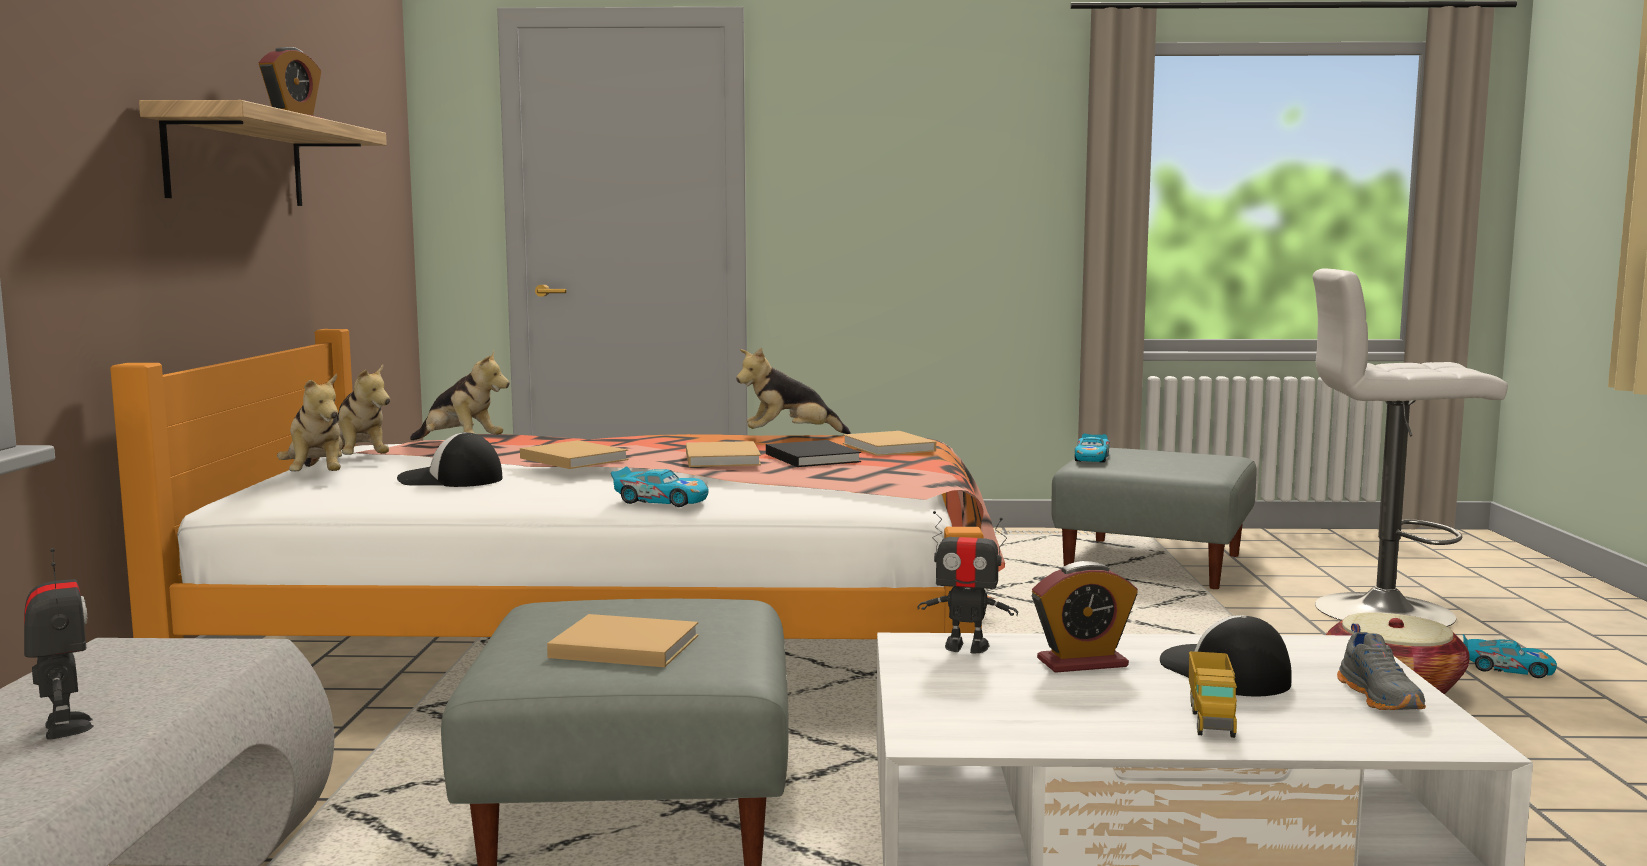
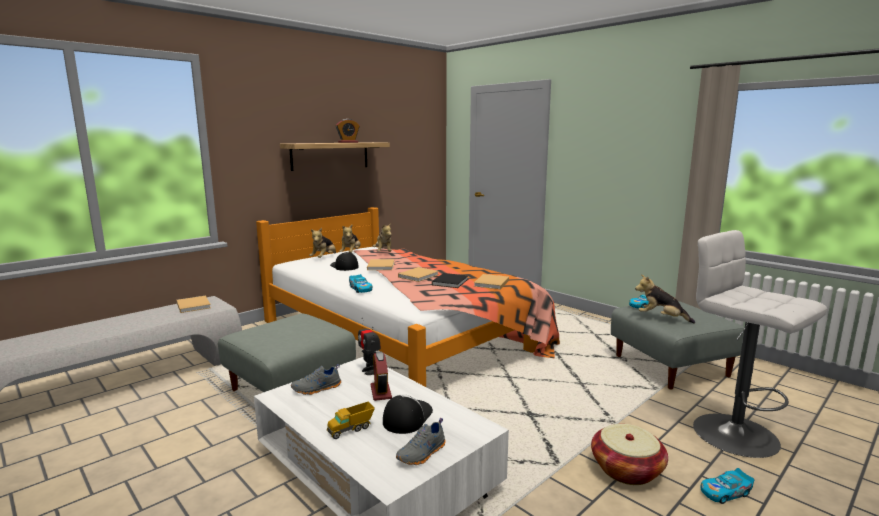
camera: 45 degrees right, 5 degrees up
toy robot [24,548,94,740] -> none
beige book [547,614,699,667] -> beige book moved to [177,296,211,313]
plush toy [736,348,851,434] -> plush toy moved to [635,275,695,323]
alarm clock [1032,561,1138,673] -> alarm clock turned 45 degrees clockwise [371,351,392,401]
toy car [1463,634,1557,678] -> toy car turned 90 degrees clockwise [700,468,754,504]
none -> grey shoe [291,364,341,395]

